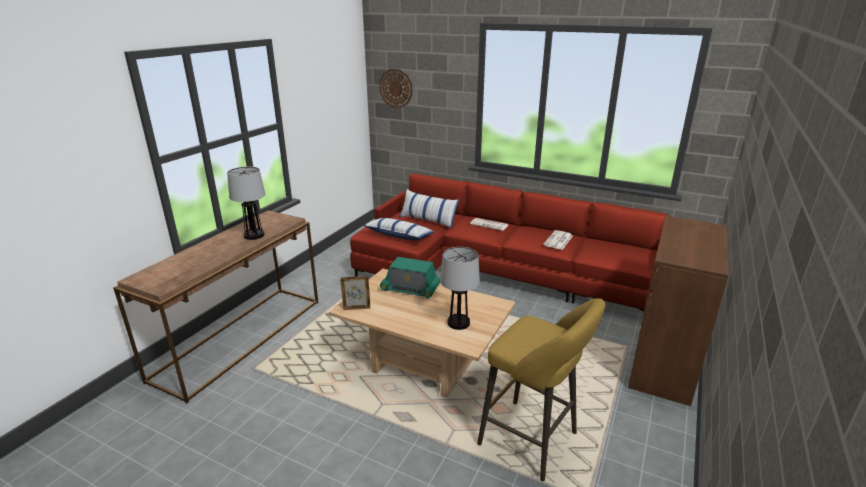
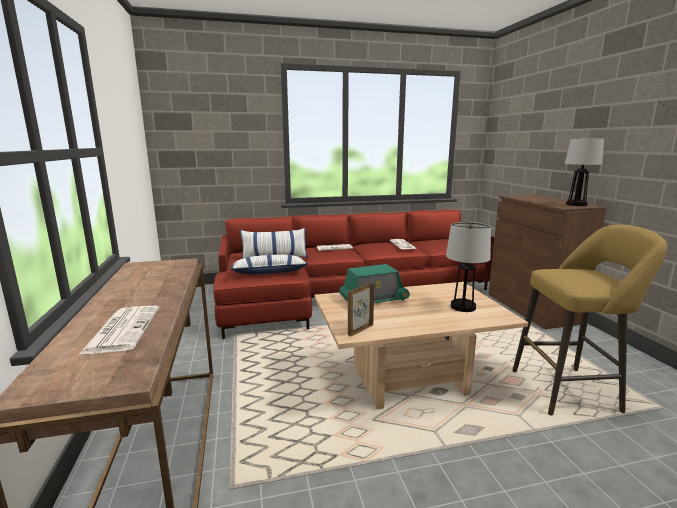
camera: 40 degrees left, 10 degrees down
table lamp [227,166,265,240] -> table lamp moved to [565,139,604,206]
wall clock [379,69,412,108] -> none
none -> newspaper [79,306,159,354]

